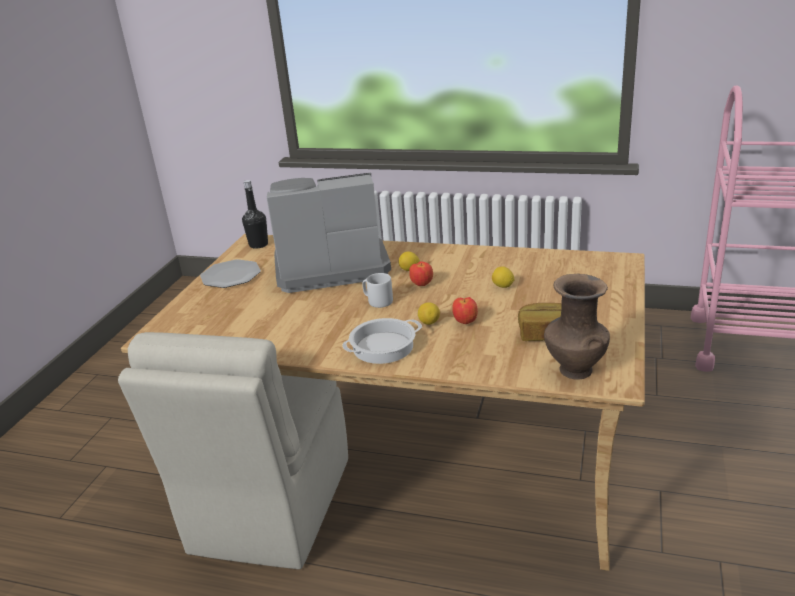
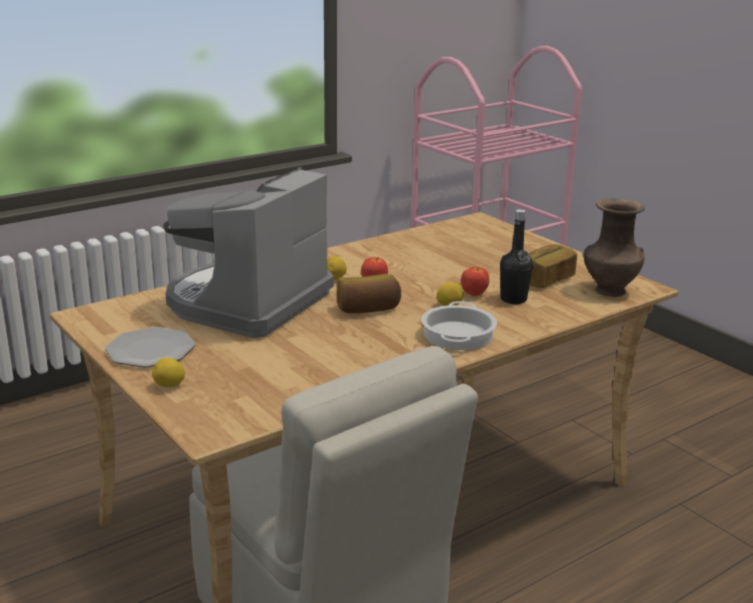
camera: 55 degrees left, 5 degrees down
black bottle [242,180,268,249] -> black bottle moved to [500,209,533,304]
grey mug [362,273,393,308] -> bread [337,274,401,314]
lemon [492,266,514,288] -> lemon moved to [152,358,185,387]

